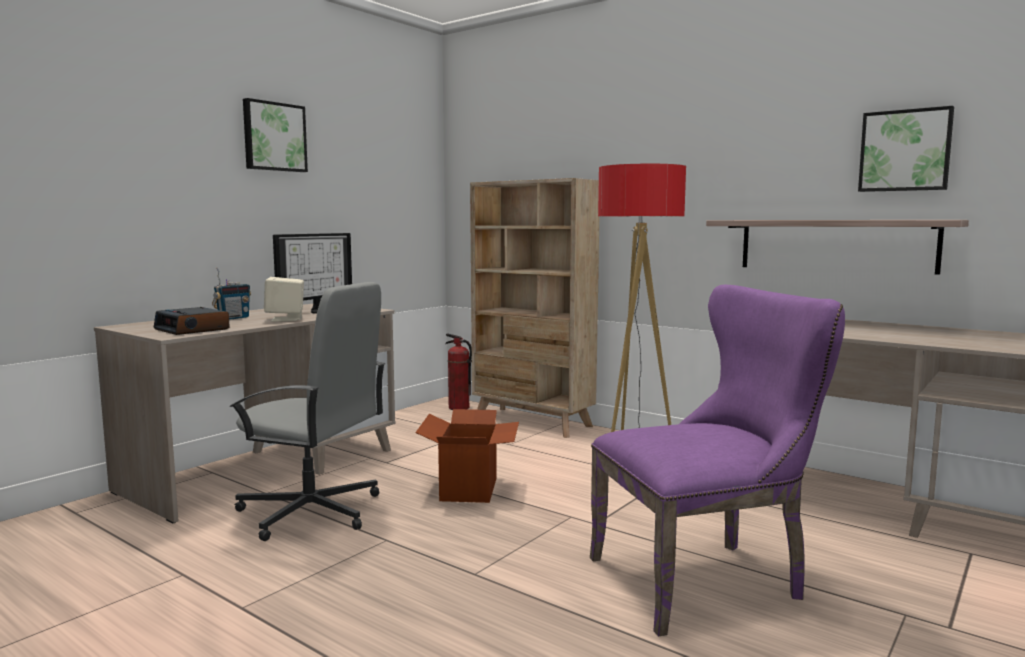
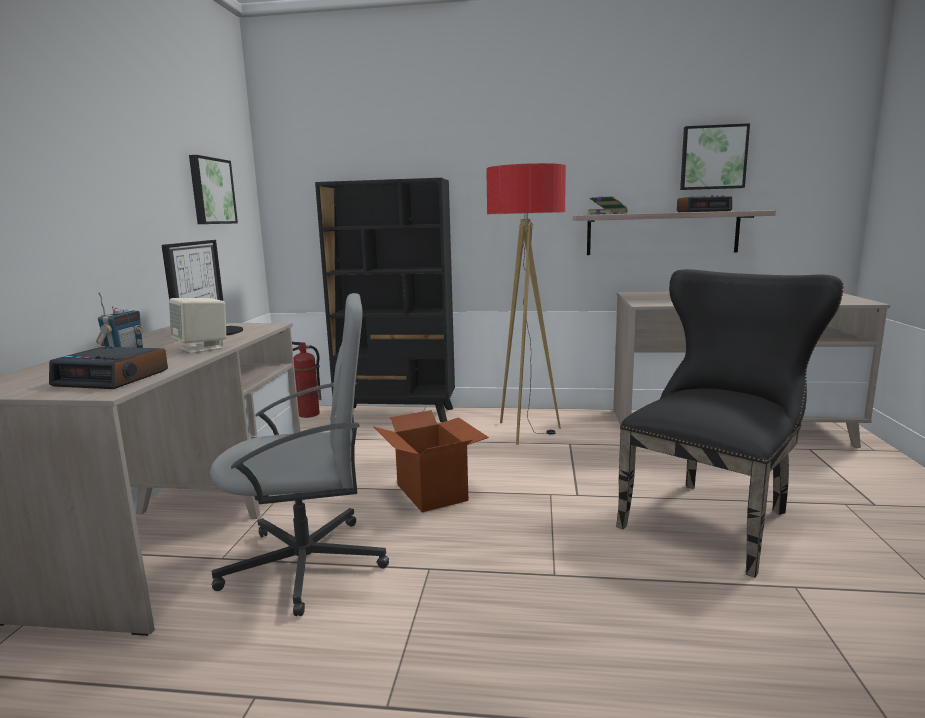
camera: 30 degrees left, 5 degrees up
picture [243,98,308,172] -> picture moved to [189,155,238,224]
beige bookcase [470,178,599,438] -> black bookcase [315,178,455,423]
purple chair [590,285,845,636] -> black chair [616,269,844,578]
none -> book [587,196,628,215]
none -> alarm clock [677,195,732,212]

